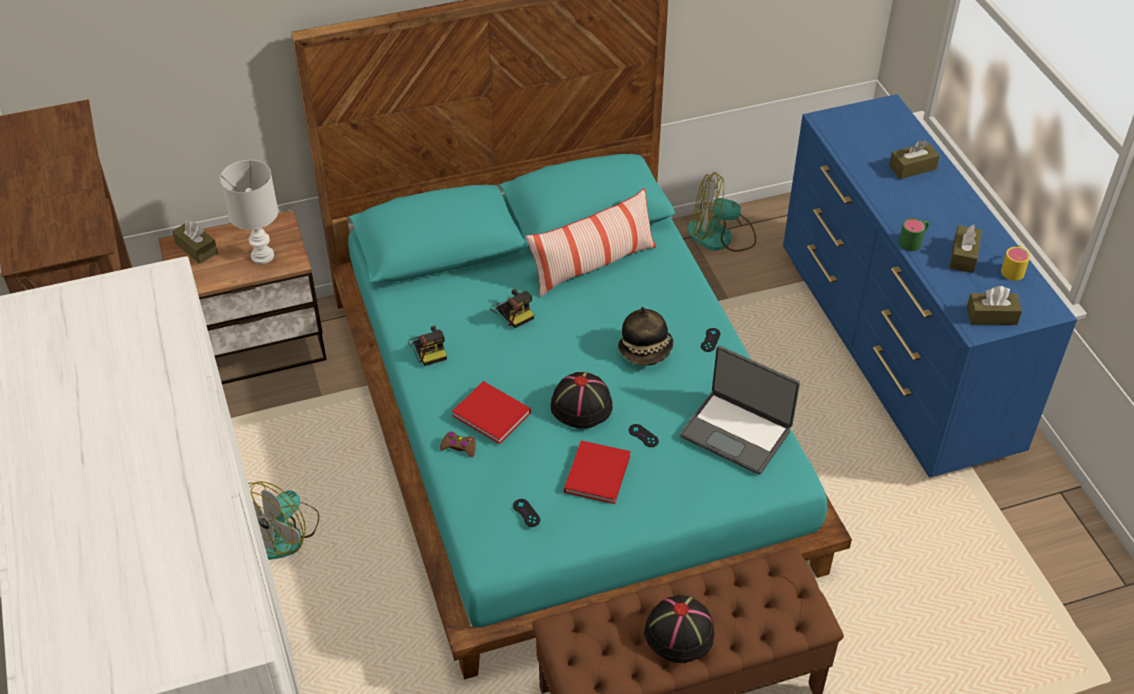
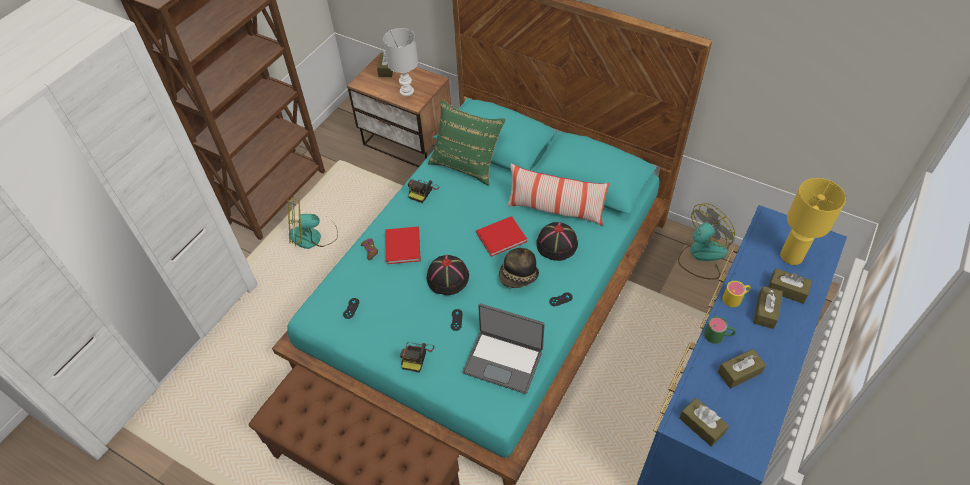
camera: 50 degrees right, 5 degrees up
camera [490,288,534,328] -> camera moved to [400,342,434,373]
red book [564,440,631,504] -> red book moved to [476,216,527,257]
black hat [644,595,715,663] -> black hat moved to [536,222,578,261]
laptop [680,346,800,475] -> laptop turned 60 degrees counterclockwise [463,303,545,394]
fan [688,172,756,252] -> fan turned 90 degrees clockwise [678,203,735,280]
yellow mug [1001,245,1030,281] -> yellow mug moved to [722,281,751,307]
none -> green pillow [428,100,506,186]
none -> brown tissue box [753,286,783,329]
none -> yellow table lamp [780,178,846,265]

